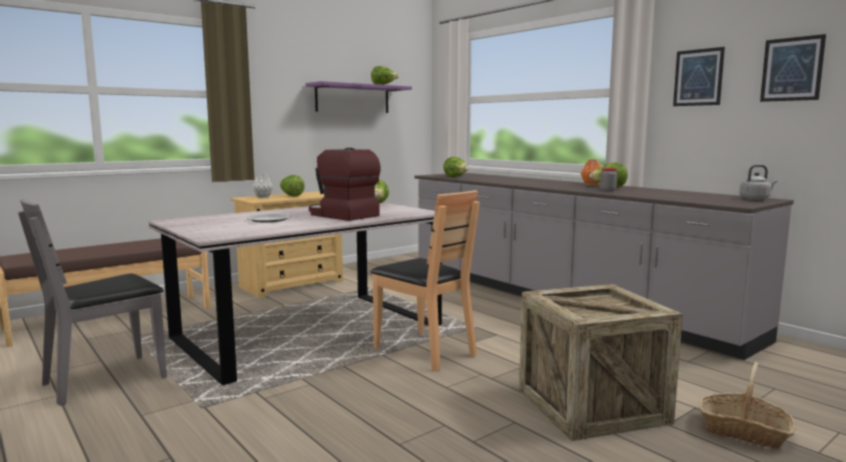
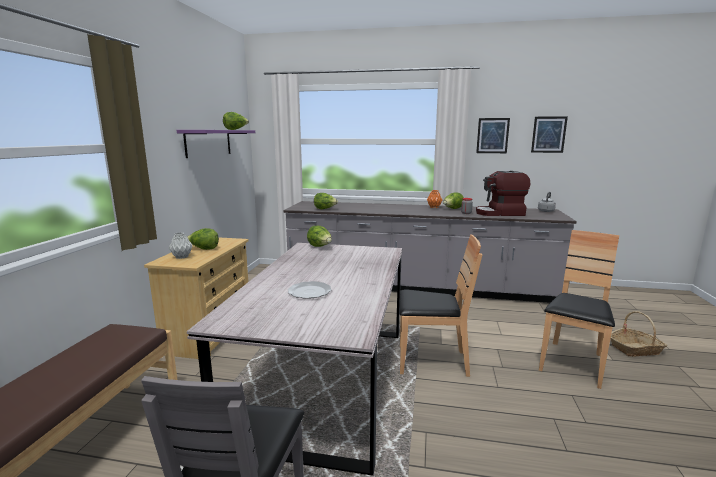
camera: 40 degrees left, 5 degrees up
coffee machine [309,148,381,221] -> coffee machine moved to [476,171,530,216]
crate [519,284,683,441] -> brown chair [539,230,619,389]

